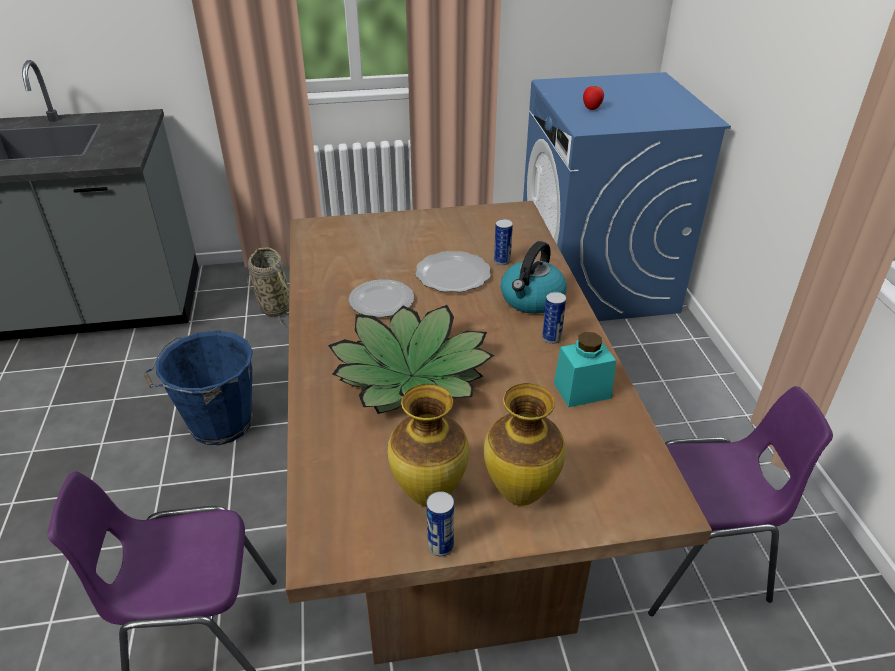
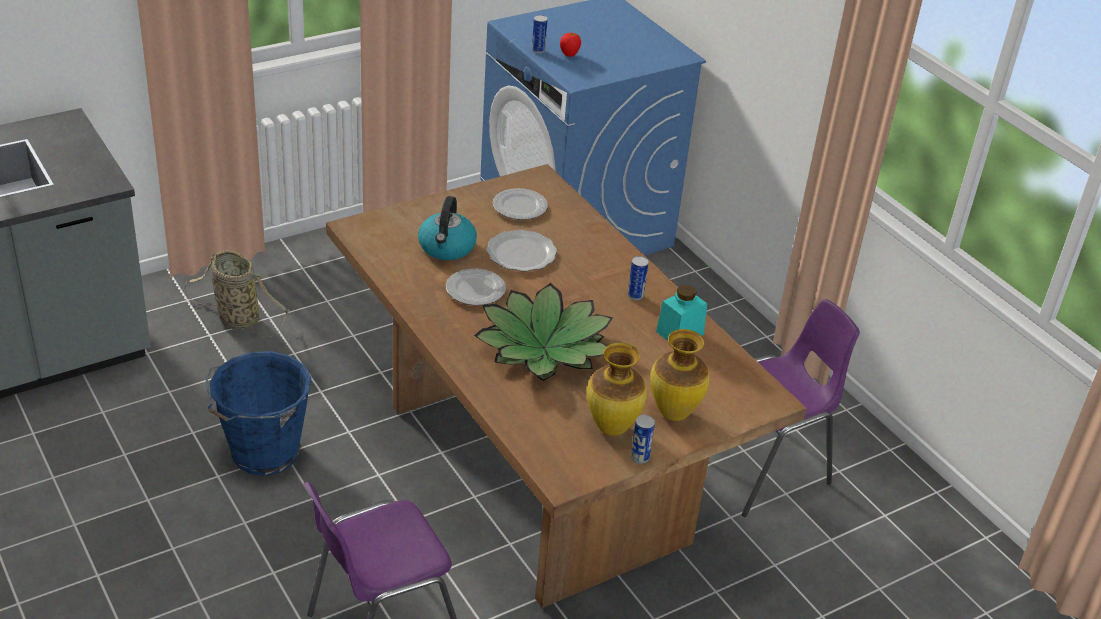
camera: 25 degrees left, 0 degrees up
can [494,219,513,265] -> can moved to [532,15,548,54]
kettle [501,241,567,314] -> kettle moved to [418,196,477,260]
none -> plate [493,188,548,220]

